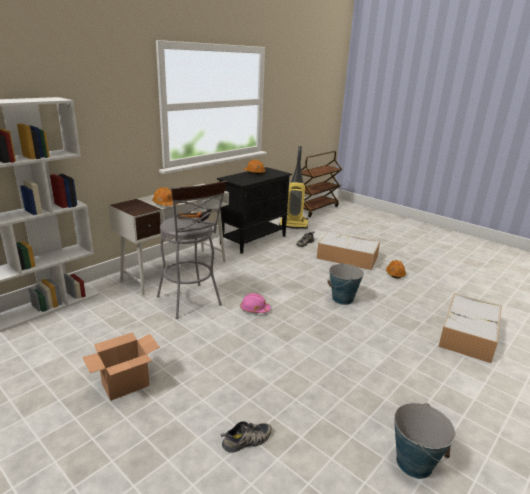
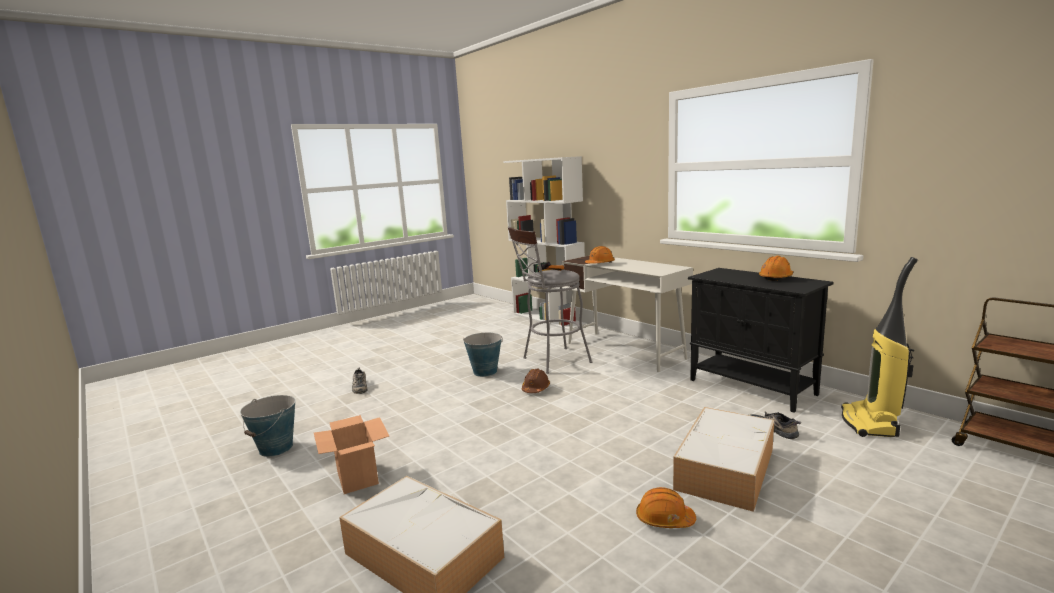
camera: 100 degrees right, 10 degrees down
cardboard box [83,333,160,401] -> cardboard box moved to [314,415,389,494]
pink hard hat [240,293,271,313] -> brown hard hat [522,369,550,393]
bucket [328,263,364,305] -> bucket moved to [463,333,503,377]

